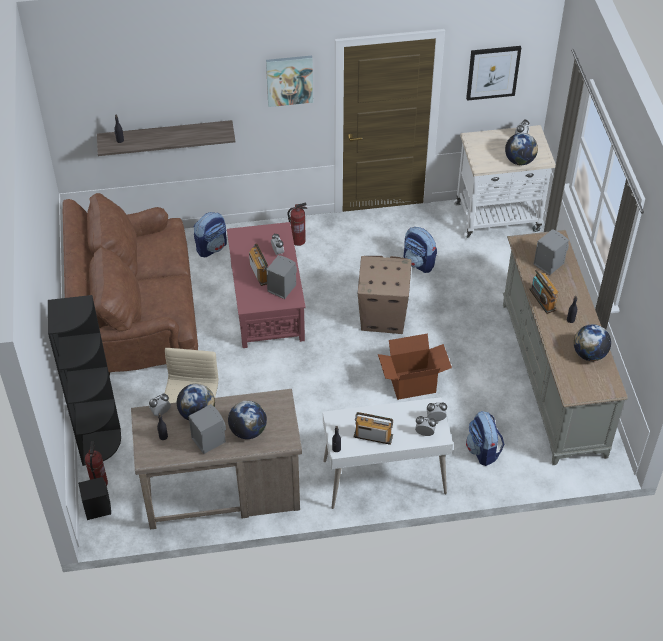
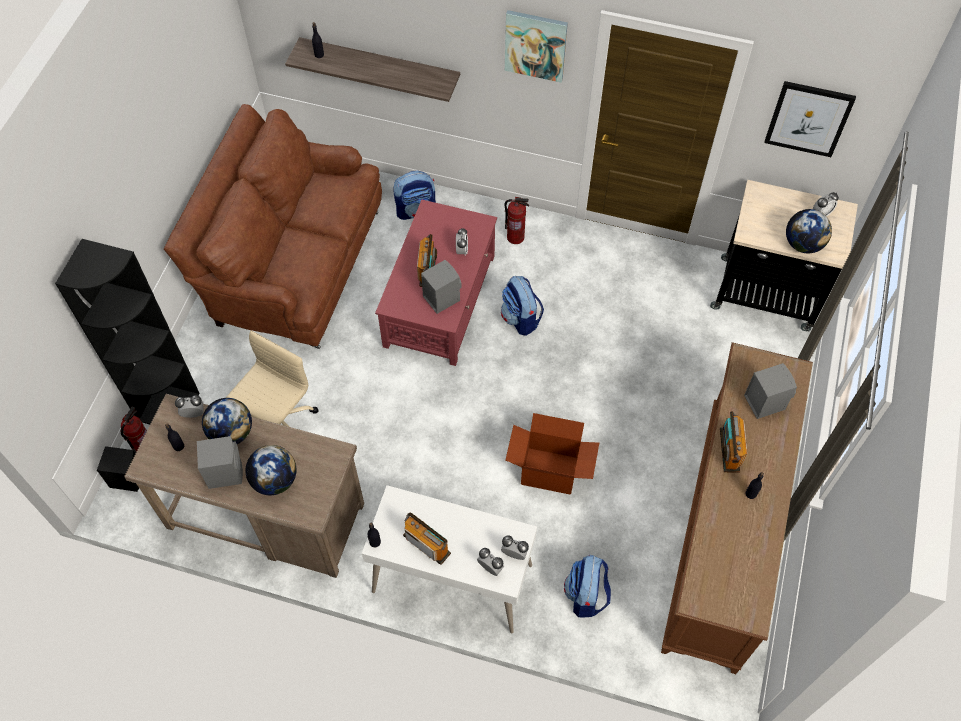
camera: 25 degrees right, 10 degrees up
cardboard box [358,256,411,334] -> none
backpack [403,227,437,273] -> backpack moved to [501,276,544,336]
white cart [454,125,556,239] -> black cart [710,180,858,331]
grey cabinet [503,230,628,465] -> brown cabinet [661,342,813,674]
globe [574,324,611,361] -> none

